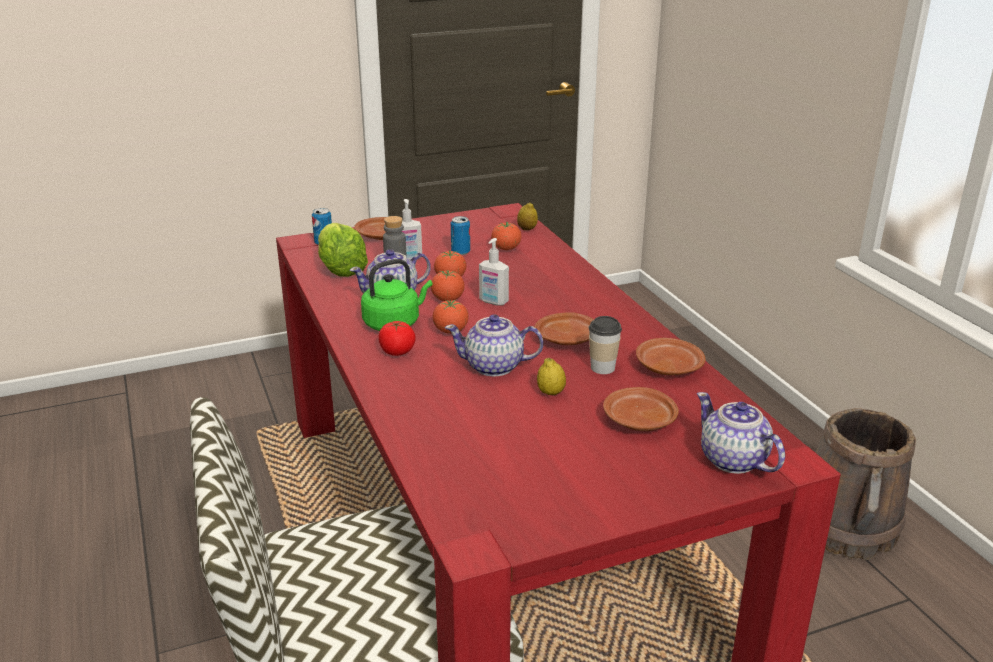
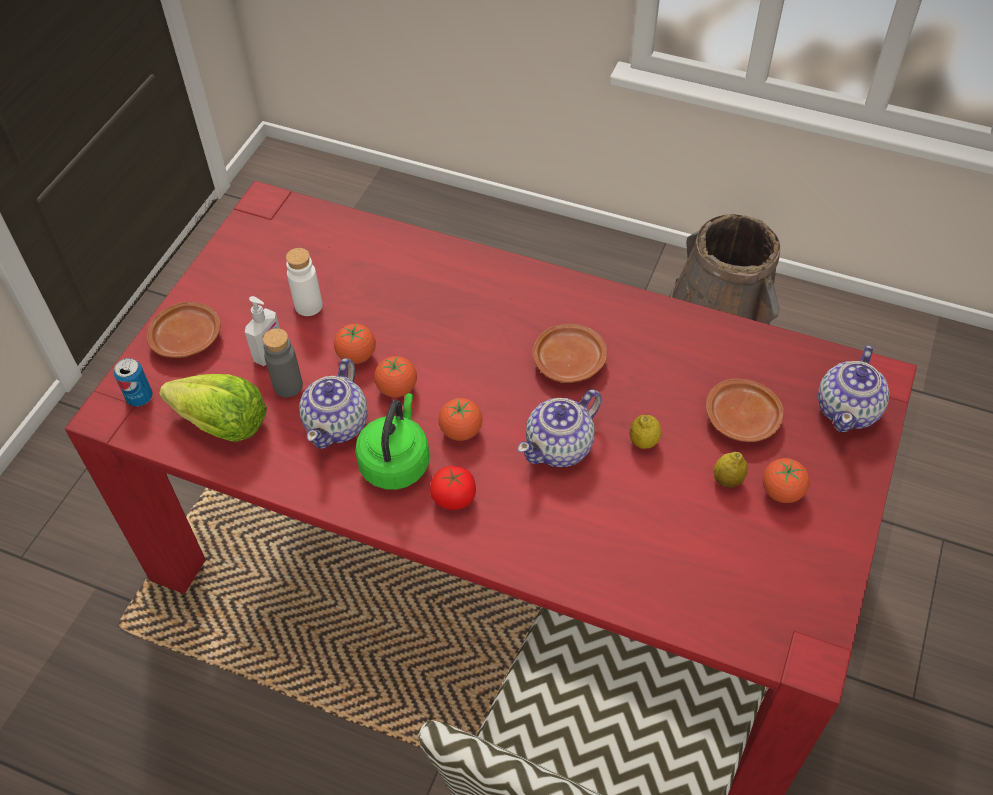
camera: 45 degrees left, 25 degrees up
can [451,216,470,255] -> white bottle [286,248,322,316]
soap dispenser [479,238,509,306] -> none
tomato [491,222,522,250] -> tomato moved to [762,458,810,503]
lemon [517,202,538,230] -> lemon moved to [714,452,748,488]
cup [589,316,622,374] -> none
brown plate [636,338,706,375] -> none
teapot [697,392,785,474] -> teapot turned 75 degrees counterclockwise [818,345,889,432]

